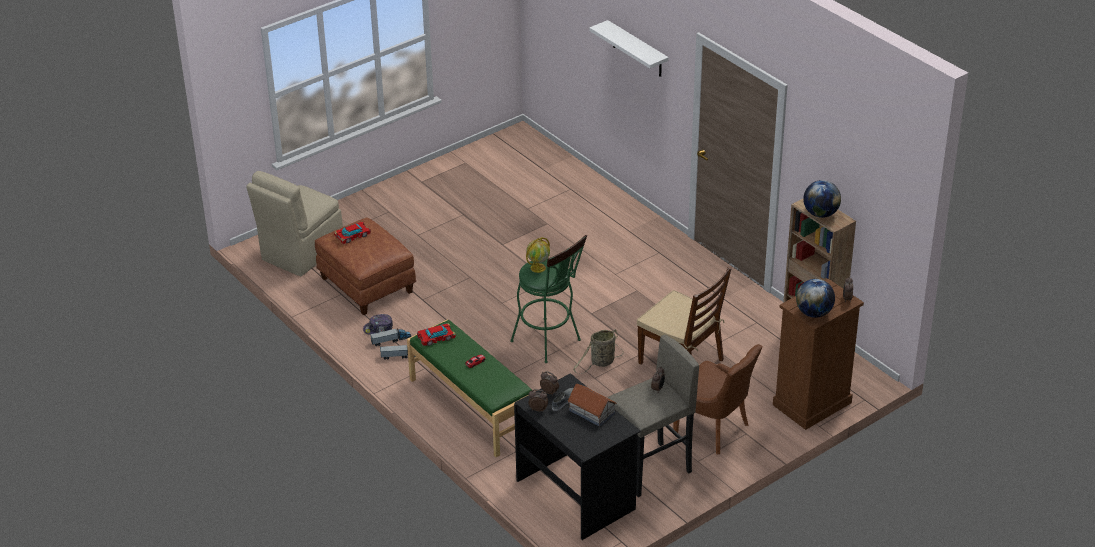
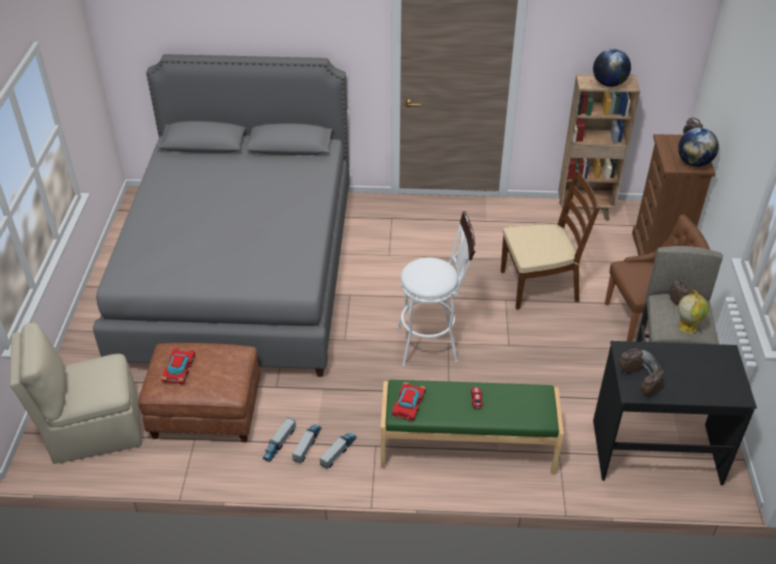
camera: 50 degrees left, 5 degrees up
beige chair [246,171,343,276] -> beige chair turned 90 degrees clockwise [10,322,142,464]
cap [363,314,393,334] -> toy truck [263,417,296,462]
green stool [510,235,587,363] -> white stool [397,211,475,366]
globe [526,237,550,273] -> globe moved to [678,290,709,333]
toy house [567,384,617,427] -> none
basket [573,329,624,374] -> none
white shelf [589,20,669,77] -> none
none -> grey bed [93,54,350,377]

